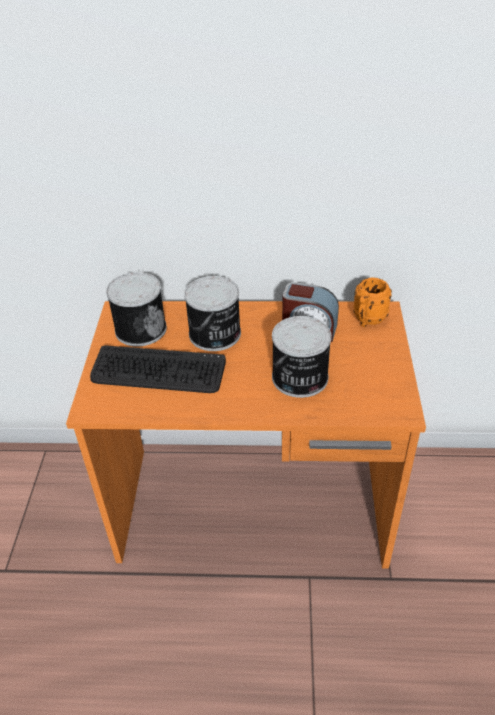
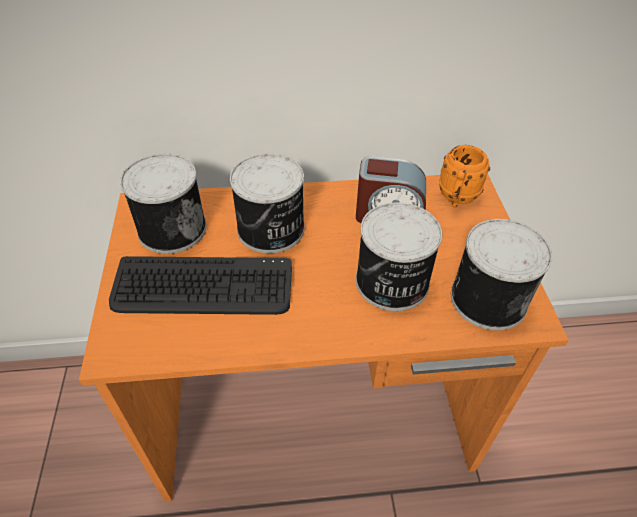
camera: 10 degrees left, 5 degrees up
none -> can [451,219,552,330]

